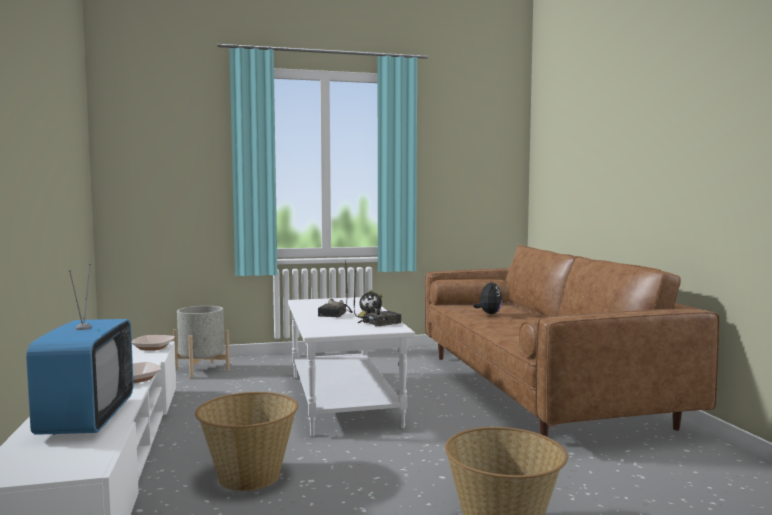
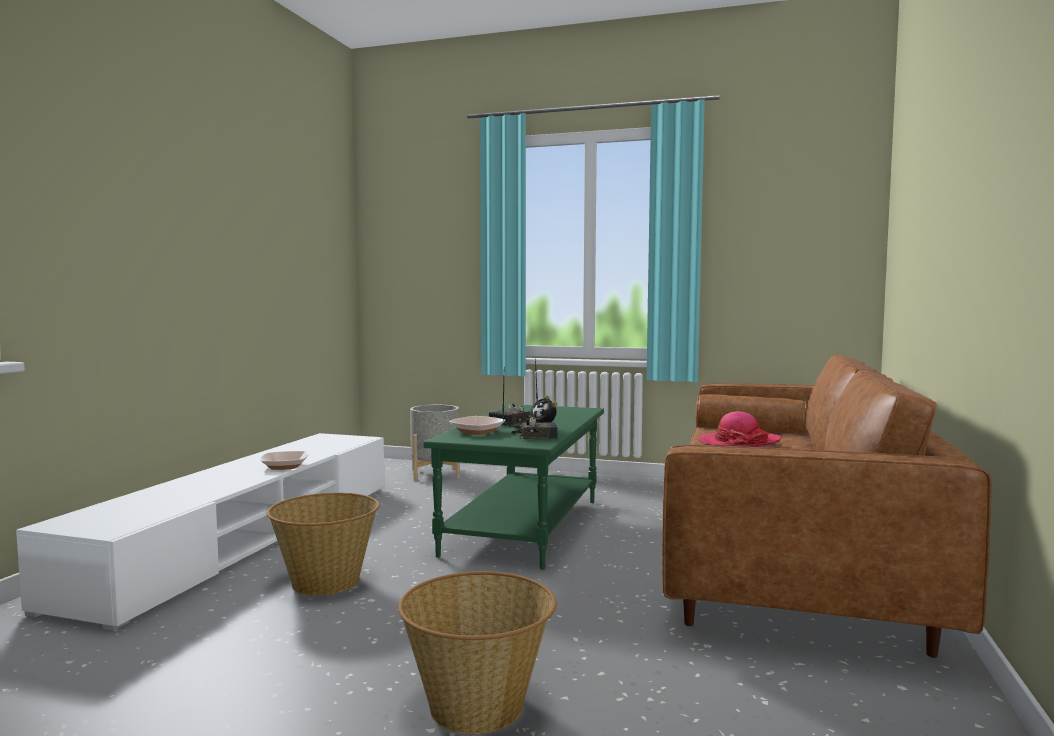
camera: 30 degrees right, 0 degrees up
television [26,264,134,435] -> none
bowl [132,335,175,351] -> bowl moved to [449,416,506,435]
white coffee table [288,297,415,437] -> green coffee table [423,404,604,570]
plush toy [473,281,502,314] -> hat [697,412,782,447]

